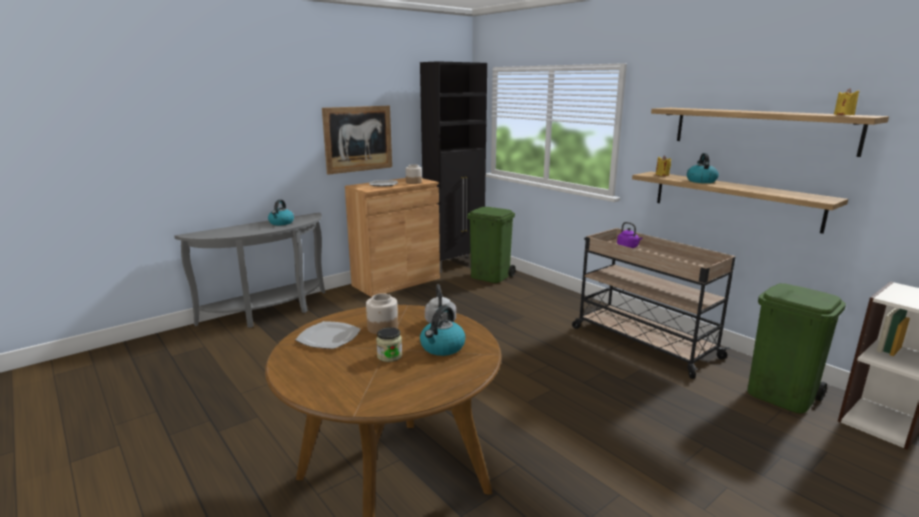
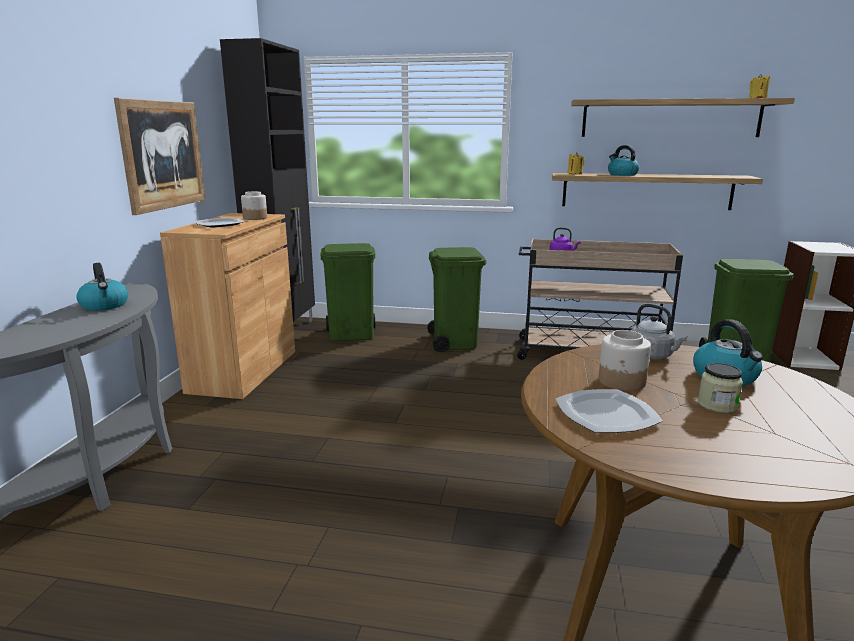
camera: 40 degrees left, 0 degrees up
none -> green trash can [427,247,486,352]

